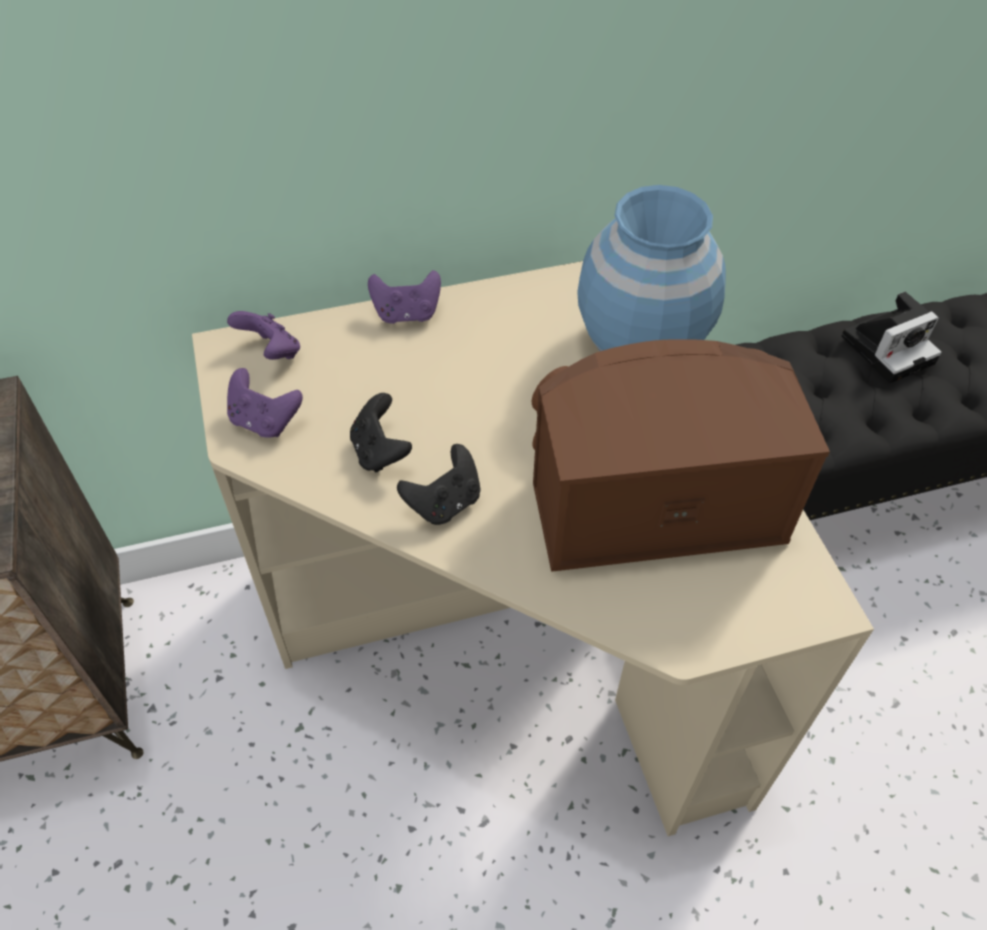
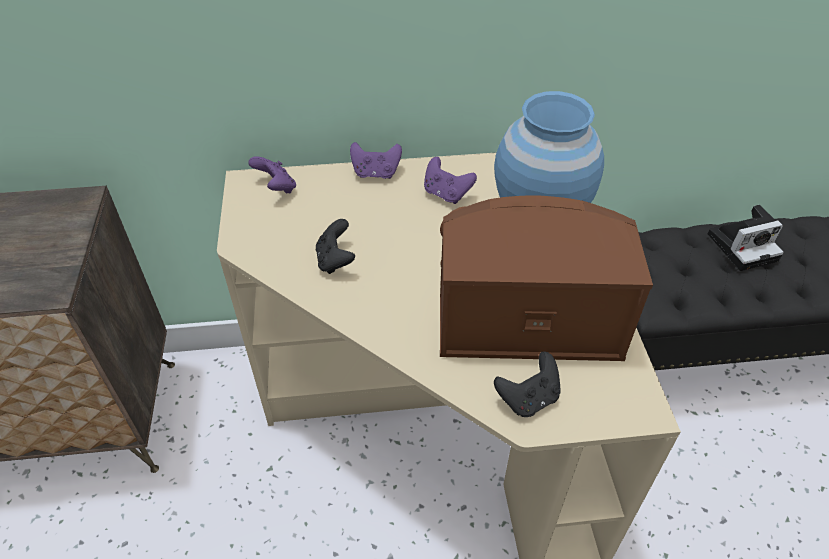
camera: 10 degrees right, 5 degrees down
purple game controller [227,368,303,438] -> purple game controller moved to [424,157,477,204]
black game controller [397,444,481,525] -> black game controller moved to [494,351,561,417]

